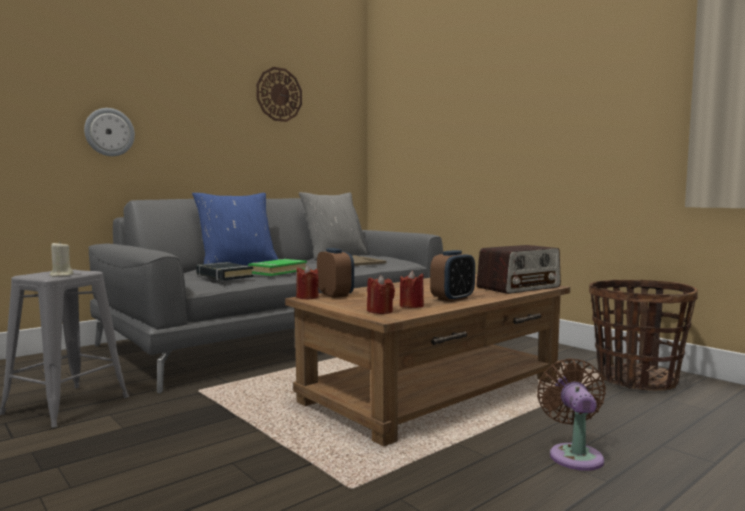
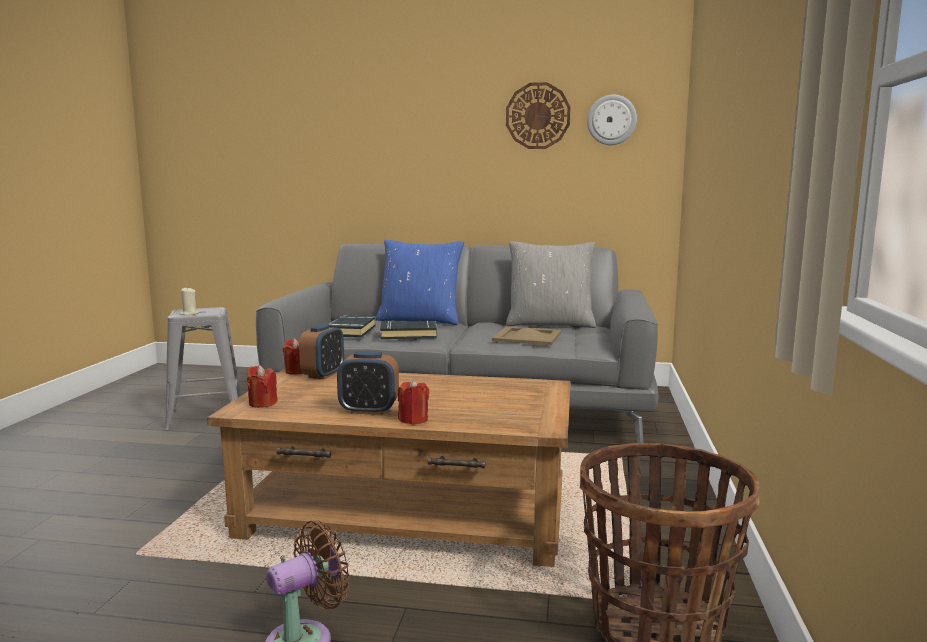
camera: 50 degrees right, 5 degrees up
wall clock [84,108,135,156] -> wall clock moved to [587,95,637,145]
green book [248,259,307,276] -> black book [380,320,437,339]
red candle [400,271,424,308] -> red candle moved to [398,379,429,425]
radio [476,245,561,294] -> none

